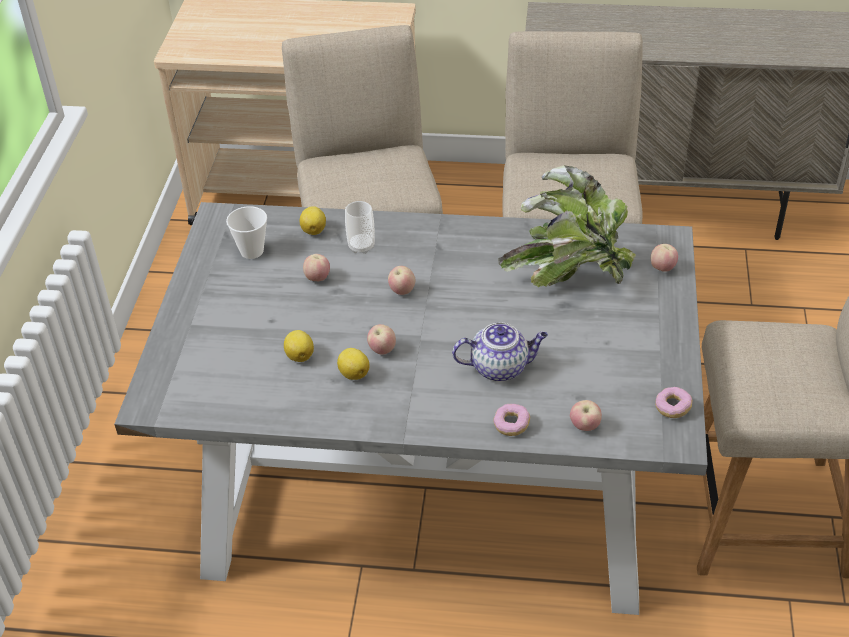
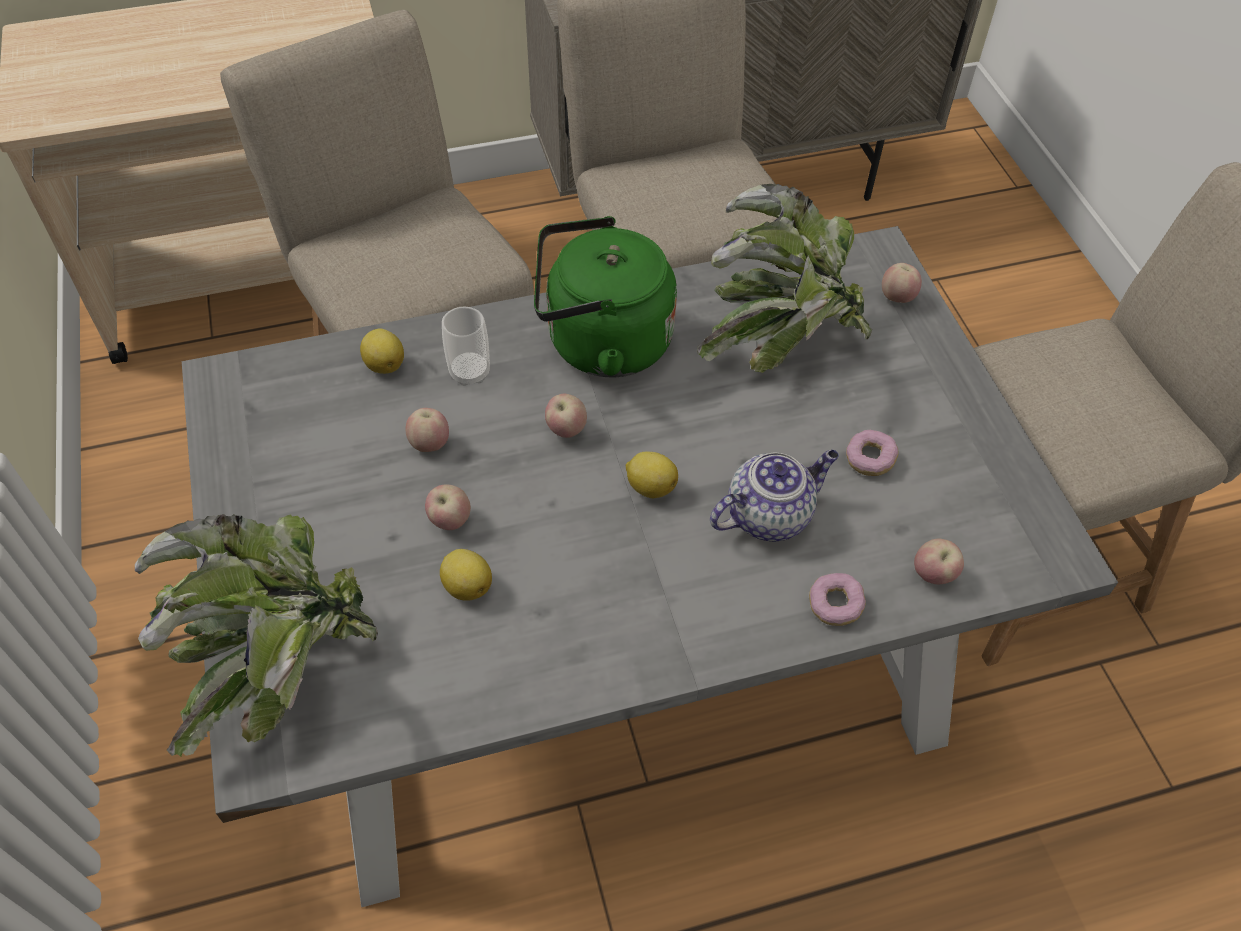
camera: 25 degrees left, 10 degrees up
cup [226,206,267,259] -> none
lemon [337,348,369,380] -> lemon moved to [626,451,678,498]
apple [367,324,396,355] -> apple moved to [425,484,471,530]
donut [655,387,692,418] -> donut moved to [846,430,899,476]
none -> potted plant [135,514,378,757]
none -> green kettle [534,216,677,378]

